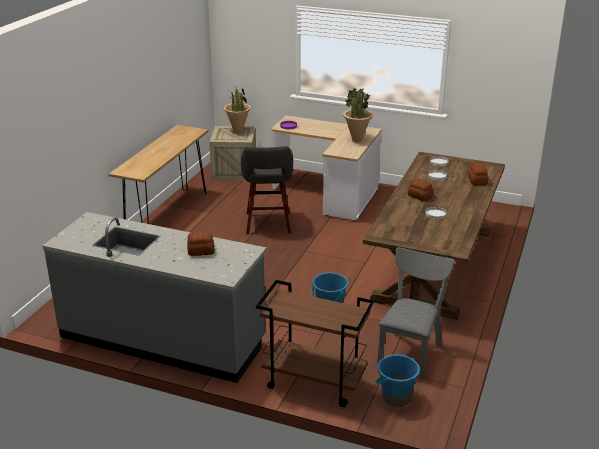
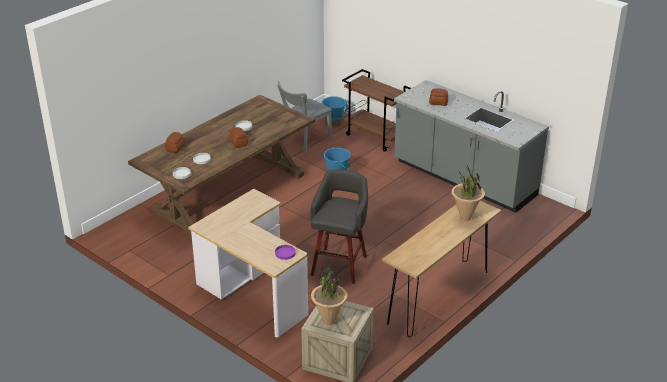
camera: 160 degrees left, 5 degrees up
potted plant [343,88,373,142] -> potted plant moved to [452,163,485,221]

